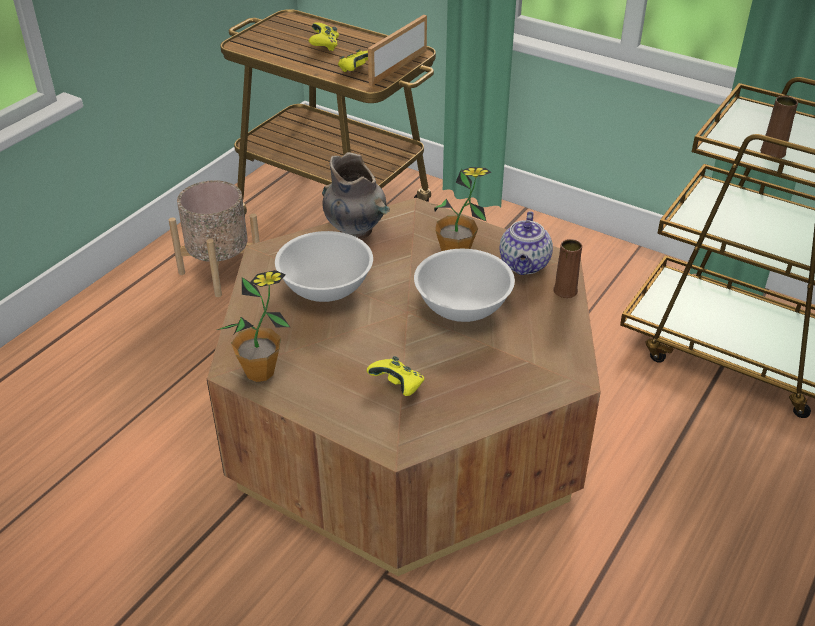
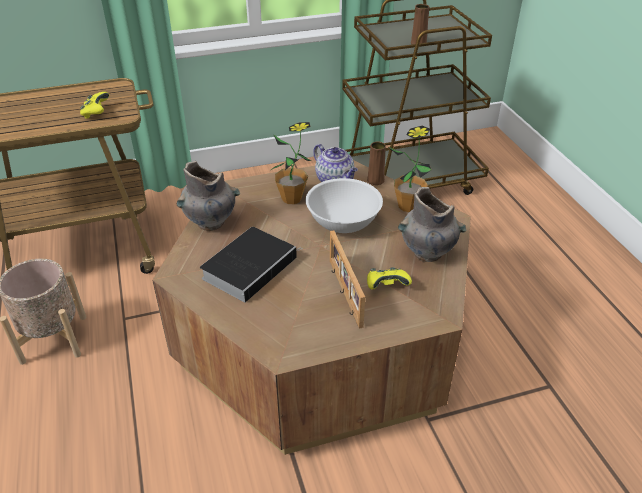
camera: 50 degrees left, 0 degrees up
potted plant [217,270,290,382] -> potted plant moved to [389,126,432,212]
white bowl [275,231,373,302] -> book [200,227,303,303]
yellow game controller [309,22,339,51] -> none
picture frame [368,15,427,86] -> picture frame moved to [330,231,365,329]
none -> grey vase [398,187,466,262]

